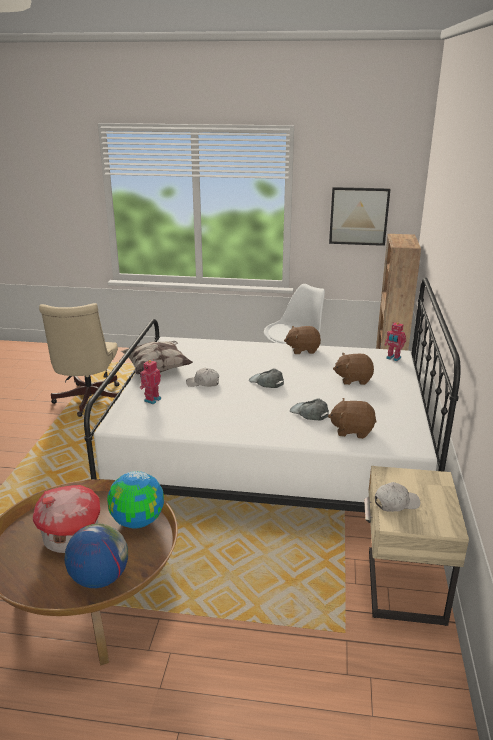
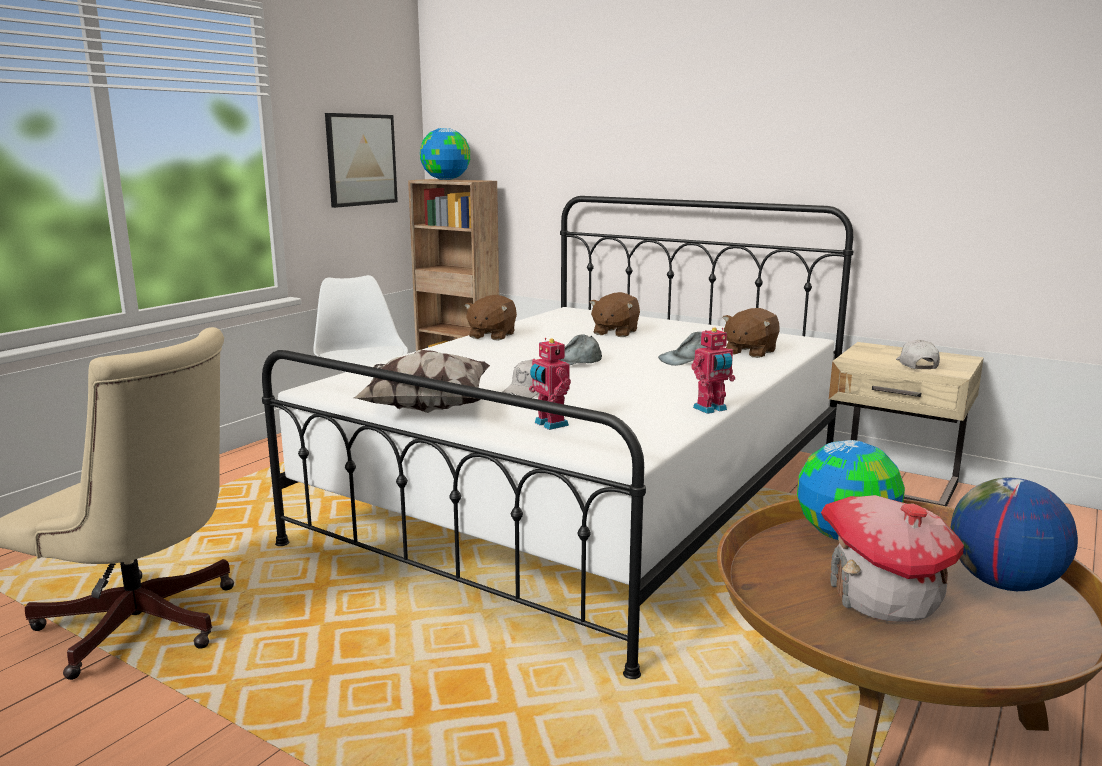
camera: 65 degrees left, 10 degrees down
toy robot [385,322,406,361] -> toy robot moved to [691,328,735,414]
none -> globe [420,128,470,180]

